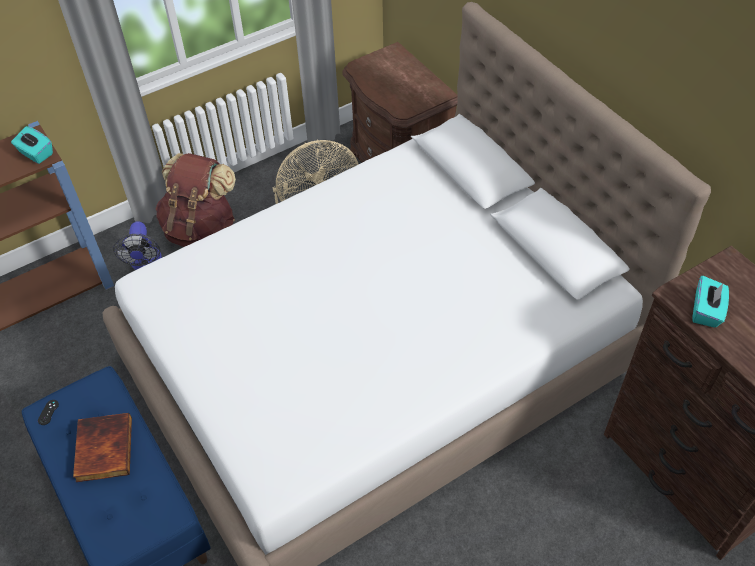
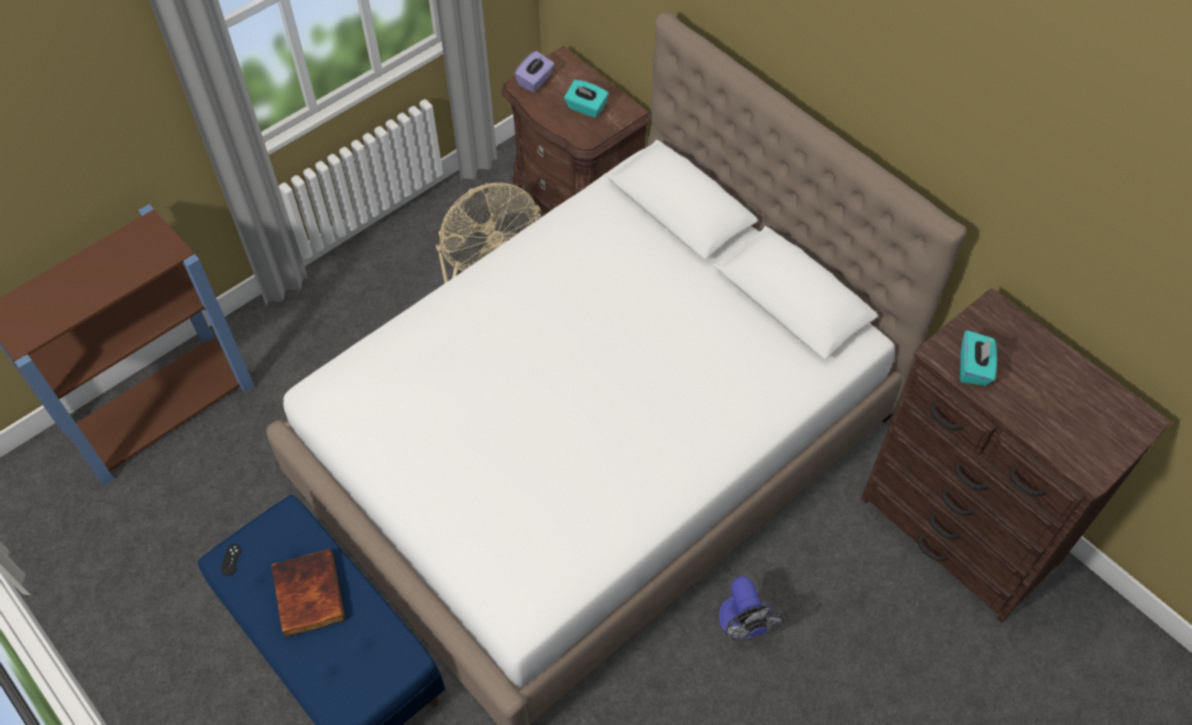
camera: 10 degrees left, 5 degrees up
turquoise tissue box [11,126,53,164] -> turquoise tissue box moved to [564,80,609,118]
fan [113,221,162,270] -> fan moved to [719,576,786,641]
brown backpack [156,153,236,247] -> none
none -> purple tissue box [514,51,554,93]

